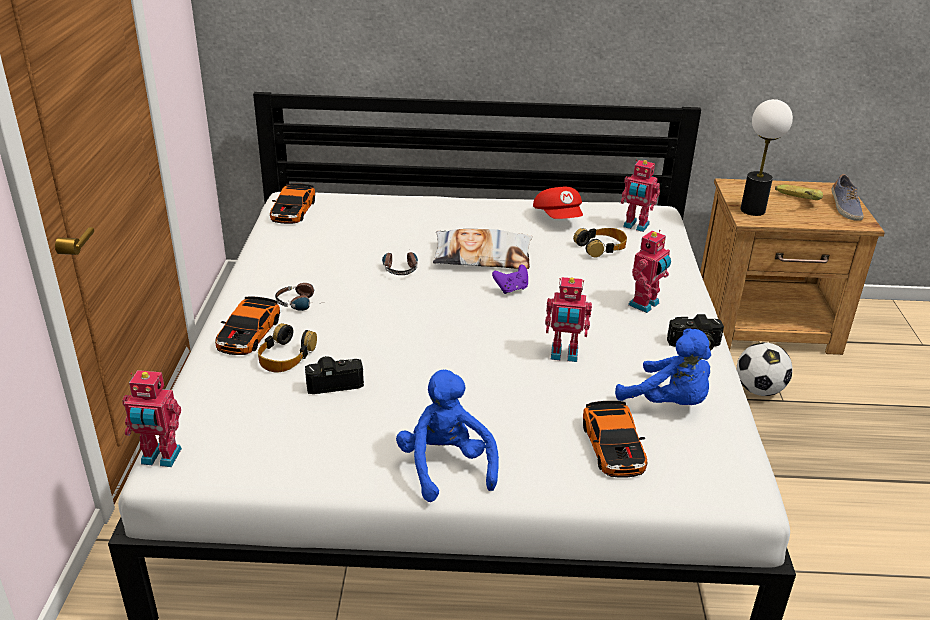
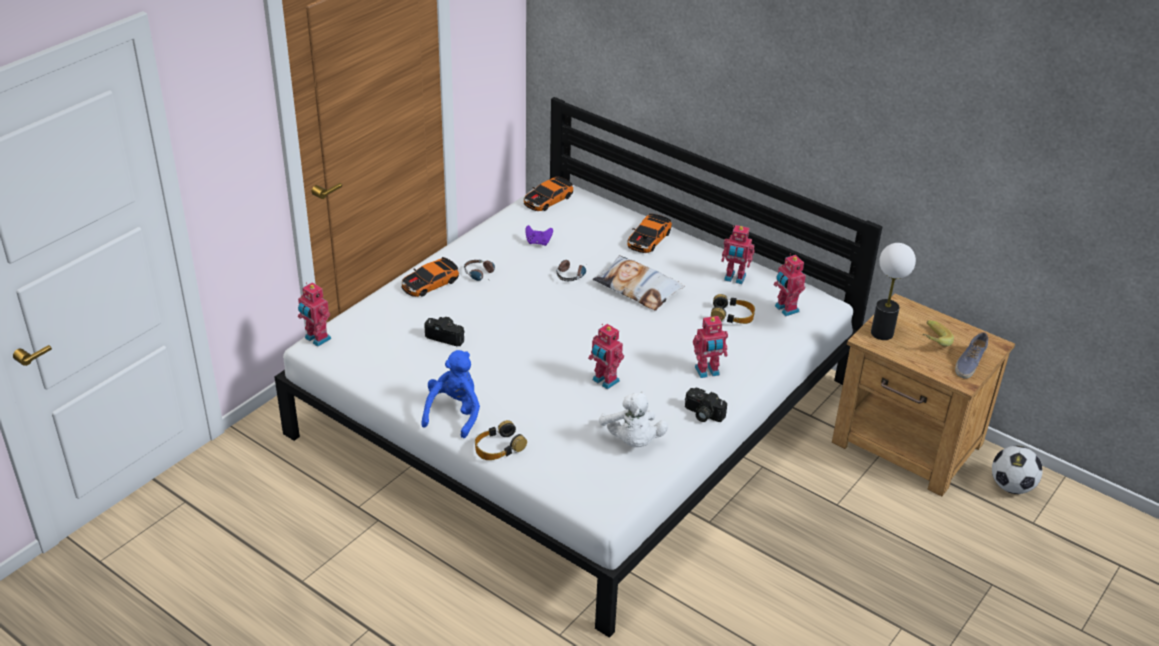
camera: 35 degrees right, 5 degrees up
headphones [258,323,317,372] -> headphones moved to [475,420,527,460]
purple game controller [492,264,528,294] -> purple game controller moved to [525,225,553,246]
red cap [533,187,583,219] -> toy robot [722,225,755,284]
toy car [583,401,647,478] -> toy car moved to [627,213,672,253]
blue plush toy [615,328,711,405] -> white plush toy [599,391,668,447]
football [737,342,793,396] -> football moved to [992,446,1043,494]

